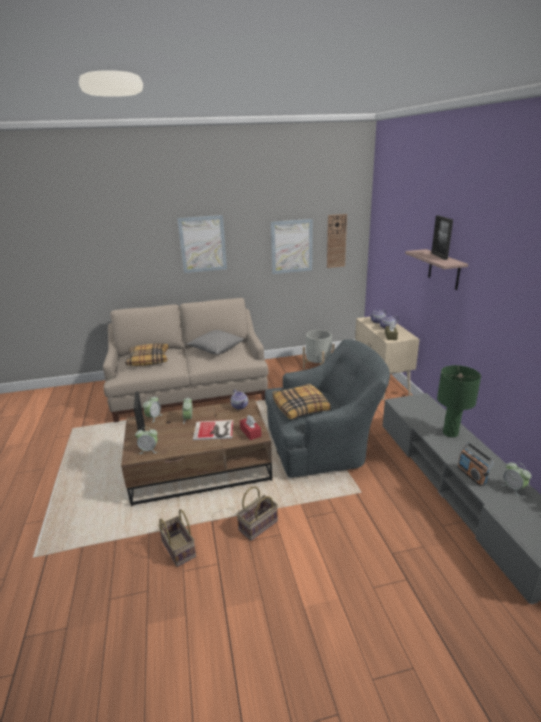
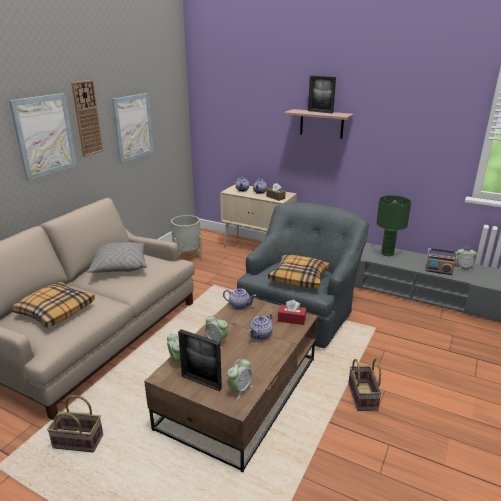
camera: 50 degrees left, 0 degrees up
basket [158,509,196,567] -> basket moved to [47,395,103,452]
book [193,420,233,440] -> teapot [249,313,273,340]
wall clock [327,214,347,268] -> wall clock moved to [71,80,103,157]

